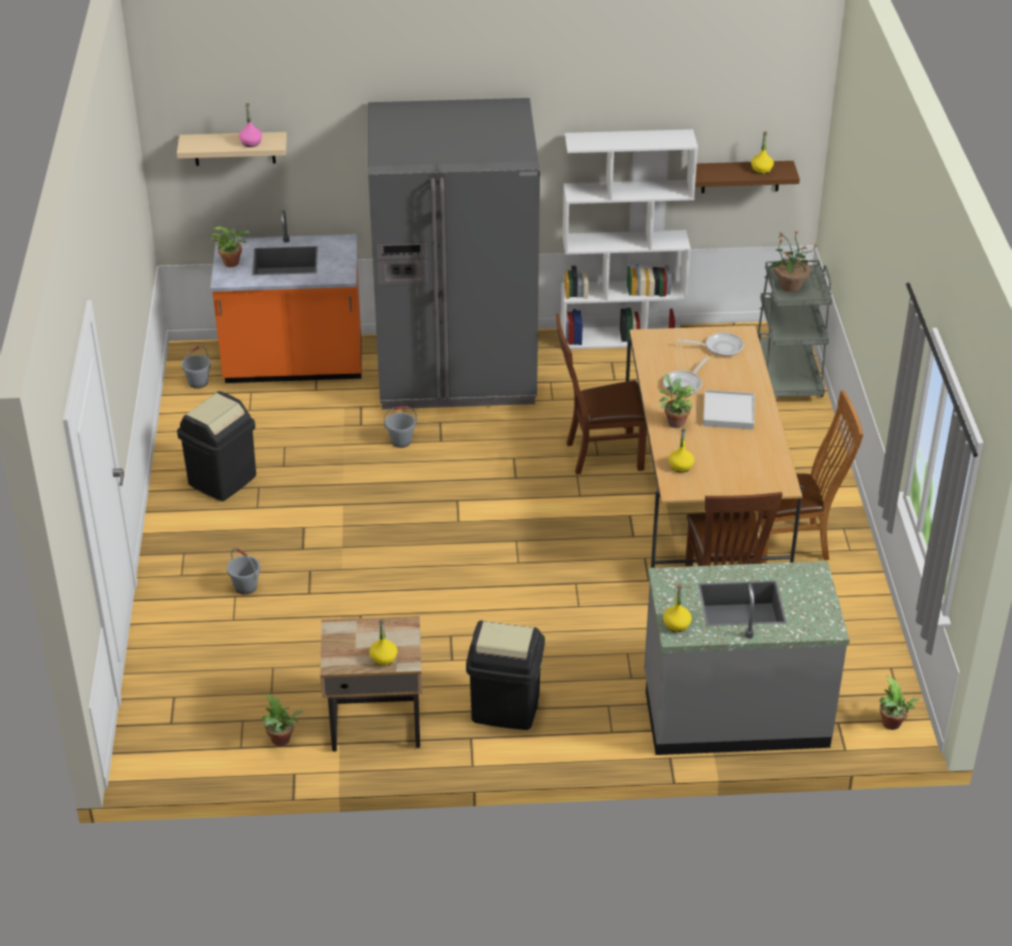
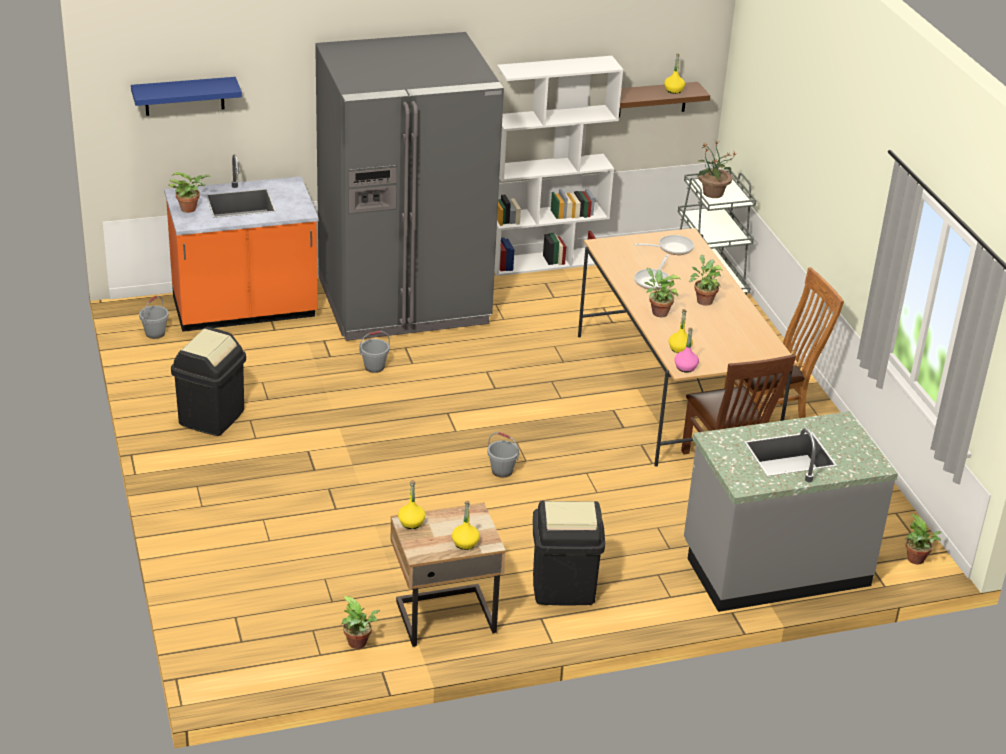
camera: 15 degrees left, 5 degrees down
beige shelf [177,132,287,166] -> blue shelf [131,77,242,116]
grey bucket [227,548,260,595] -> grey bucket moved to [487,432,519,478]
pink bottle [239,103,262,147] -> pink bottle moved to [675,328,699,373]
brown chair [556,313,647,474] -> none
yellow bottle [663,584,692,632] -> yellow bottle moved to [398,480,425,529]
white tray [703,390,755,430] -> potted plant [689,255,723,306]

